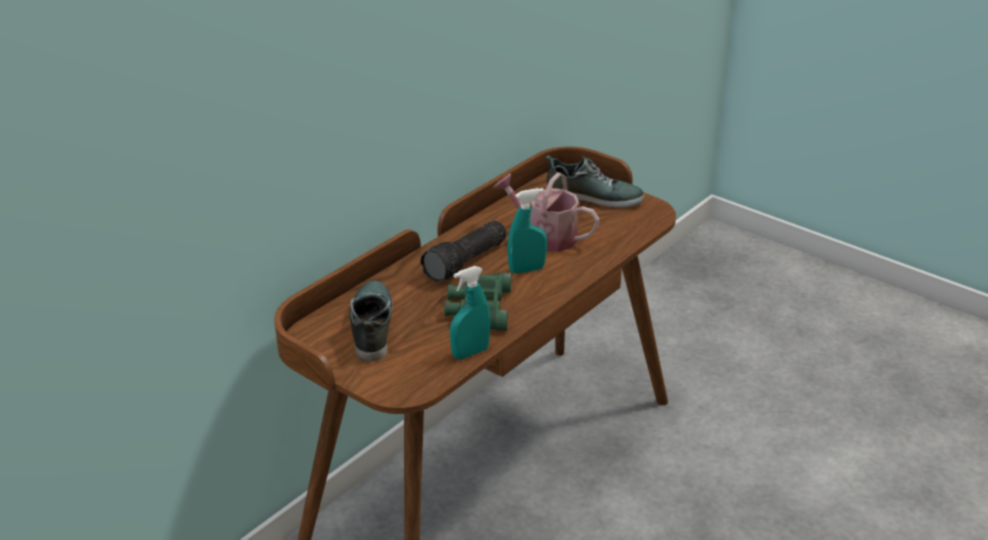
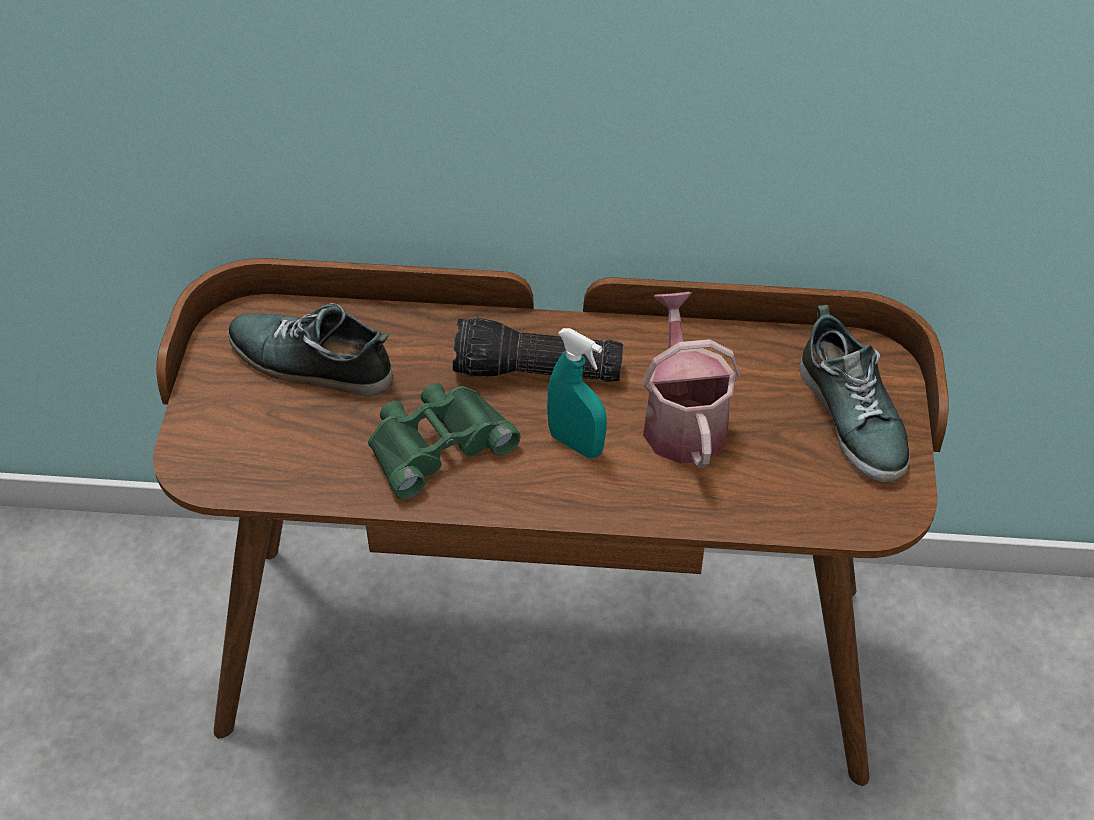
camera: 55 degrees right, 15 degrees up
shoe [349,280,393,361] -> shoe turned 120 degrees counterclockwise [228,303,393,396]
turquoise spray bottle [450,266,490,359] -> none

